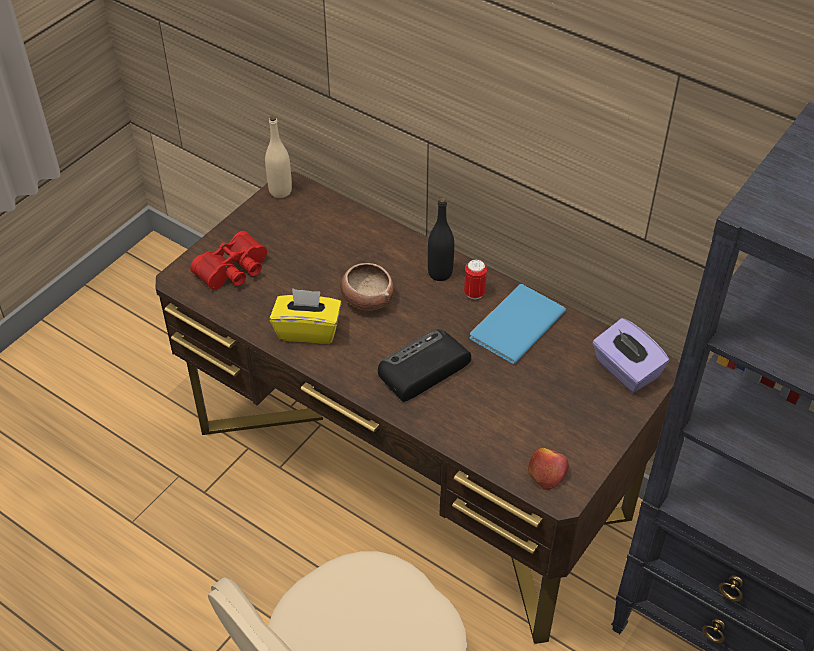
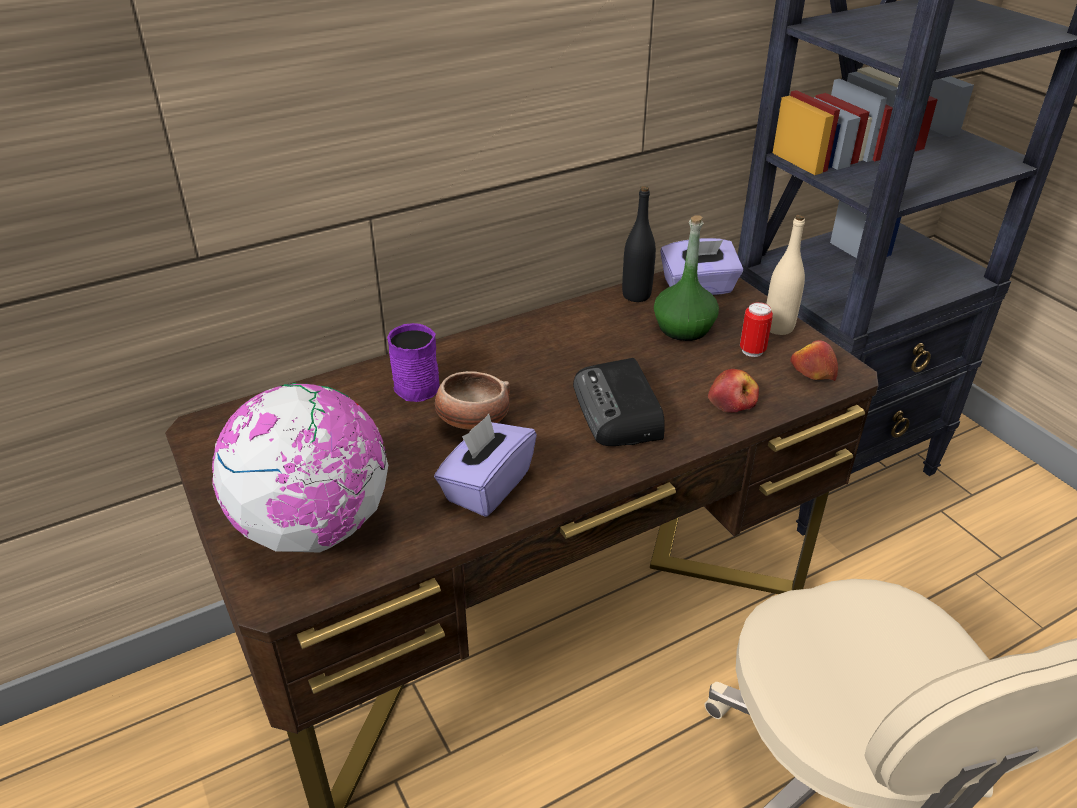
camera: 65 degrees left, 10 degrees down
red binoculars [190,231,267,290] -> globe [212,383,388,552]
beige bottle [265,116,292,198] -> beige bottle moved to [766,215,805,335]
yellow tissue box [270,288,342,344] -> purple tissue box [434,414,537,517]
black bottle [428,198,454,281] -> black bottle moved to [622,186,656,302]
can [464,259,487,299] -> can moved to [740,302,773,357]
blue book [470,284,566,364] -> none
none -> purple mug [387,323,440,402]
none -> green bottle [654,215,719,341]
none -> apple [708,369,759,413]

